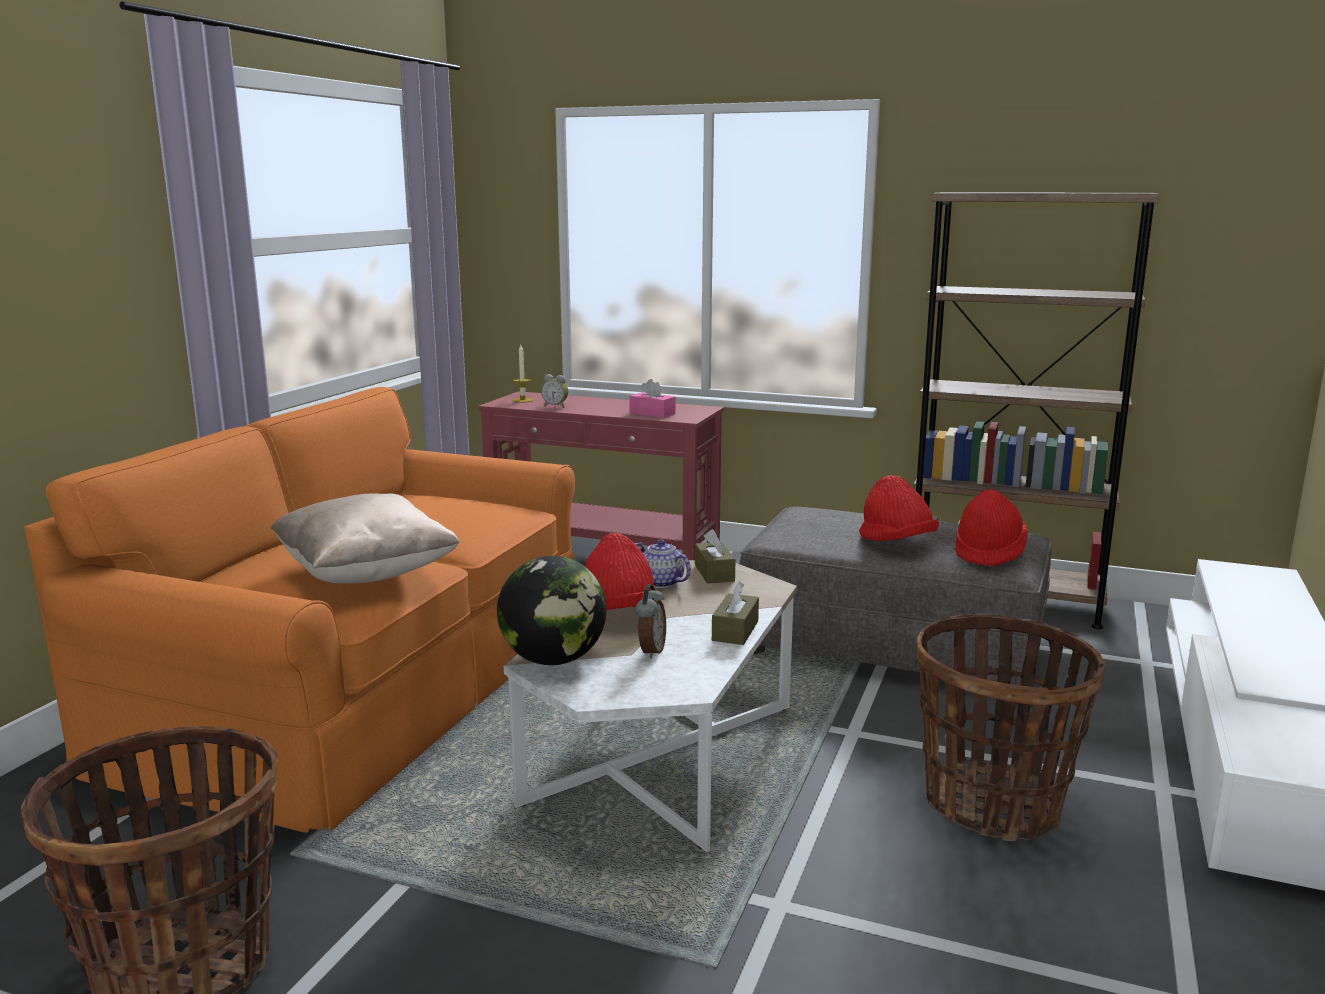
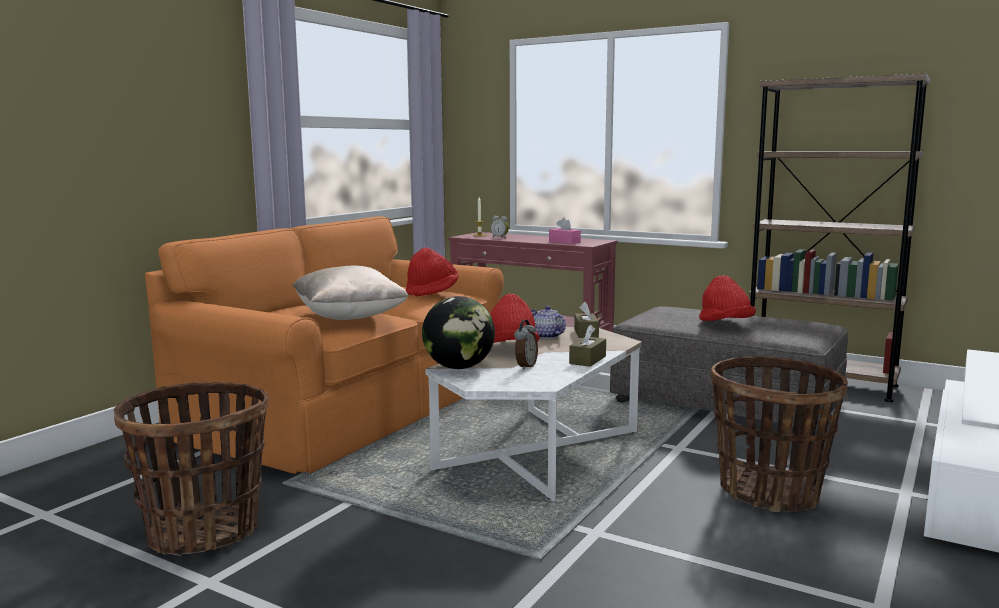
camera: 10 degrees right, 5 degrees down
red hat [955,489,1028,567] -> red hat moved to [406,247,458,297]

